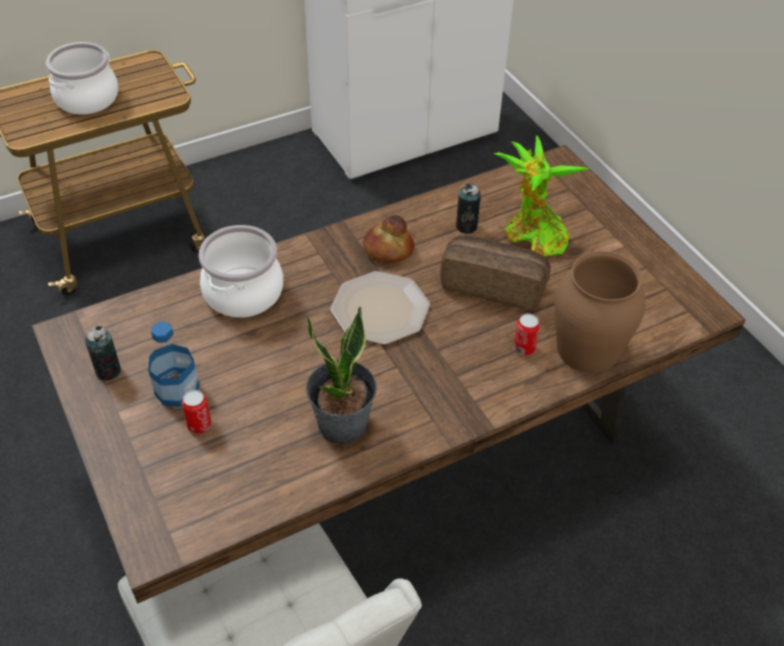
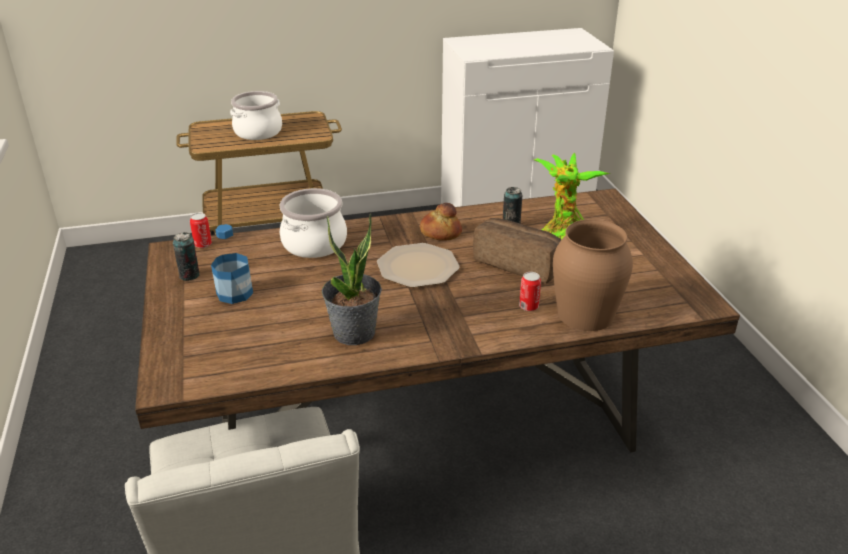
camera: 15 degrees right, 15 degrees down
can [182,390,211,434] -> can moved to [190,213,212,248]

